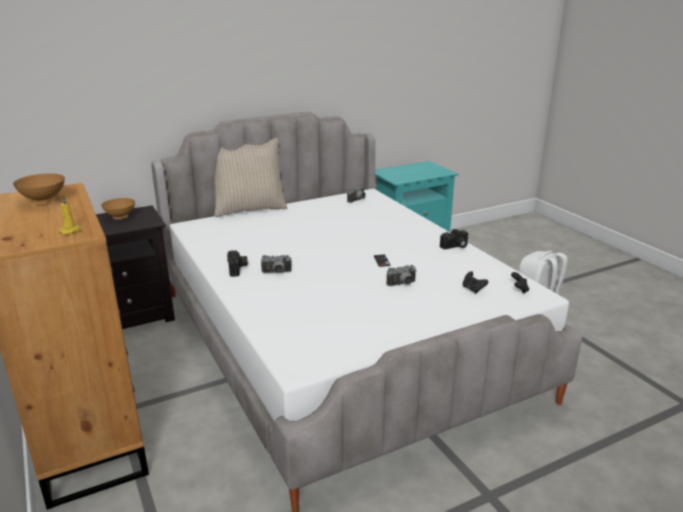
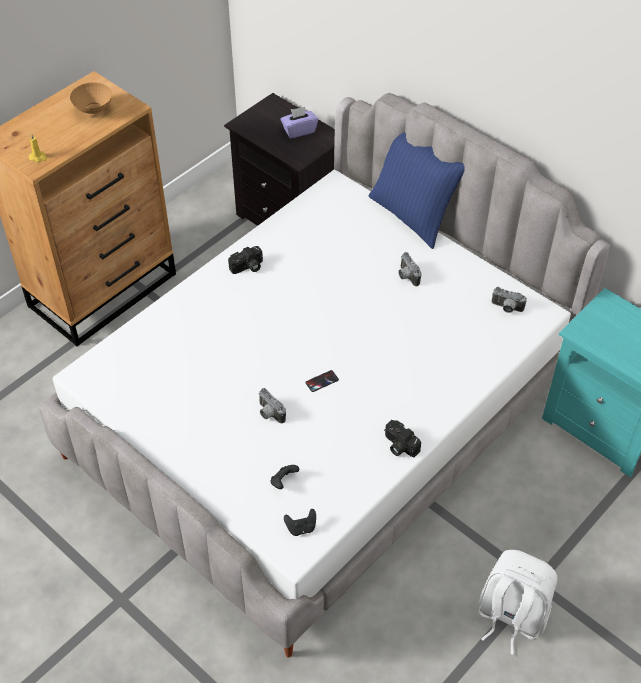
camera: 70 degrees right, 25 degrees up
brown bowl [101,198,135,219] -> purple tissue box [280,107,318,138]
beige pillow [214,138,288,217] -> blue pillow [369,132,465,249]
camera [261,255,292,273] -> camera moved to [398,252,422,286]

